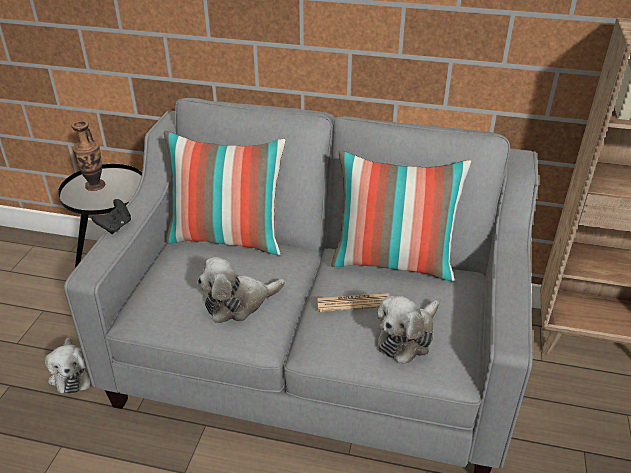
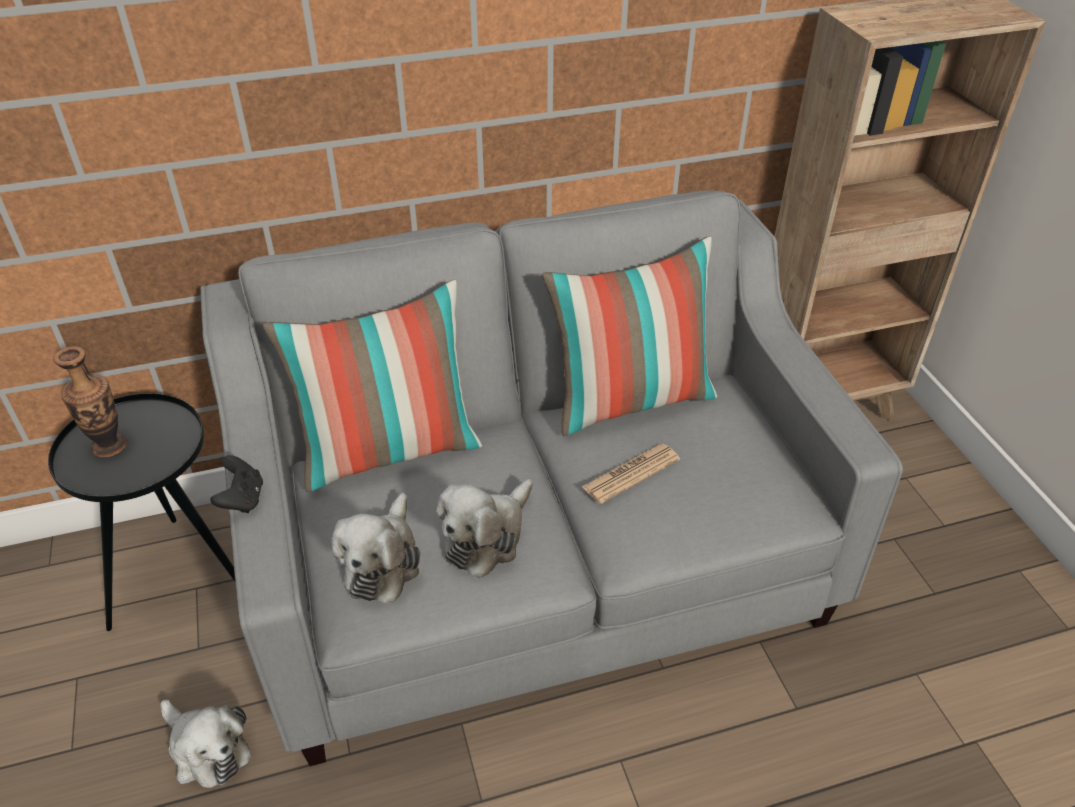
camera: 30 degrees left, 5 degrees up
plush toy [377,296,440,365] -> plush toy moved to [332,493,420,603]

